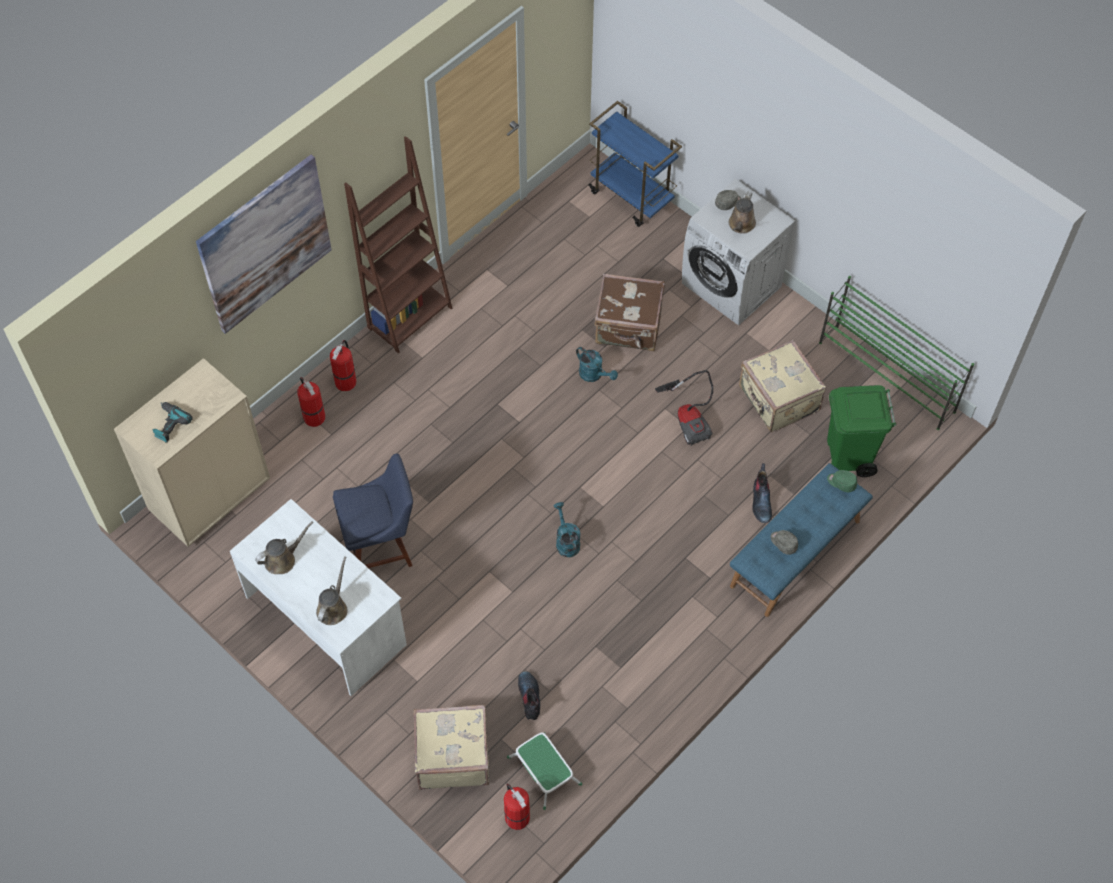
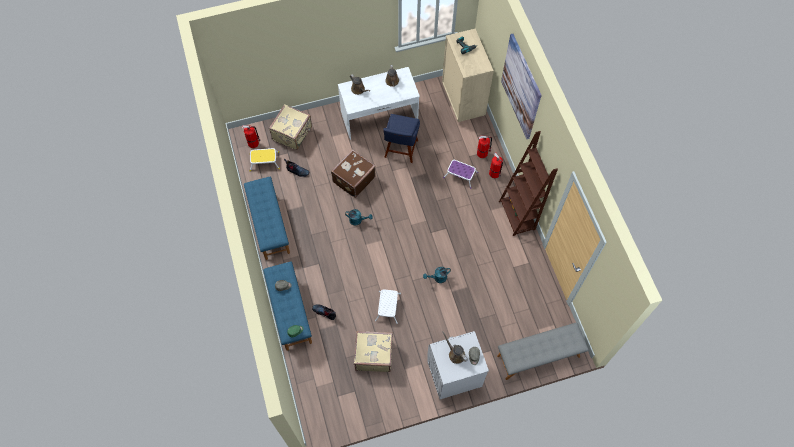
camera: 120 degrees right, 5 degrees up
green step ladder [507,732,582,810] -> yellow step ladder [250,148,280,171]
blue cart [588,101,682,227] -> grey bench [497,322,589,380]
brown suitcase [594,274,665,351] -> brown suitcase moved to [331,149,376,198]
vacuum cleaner [655,370,713,446] -> white step ladder [375,290,401,324]
green shoe rack [819,276,974,430] -> none
green trash can [827,385,896,477] -> none
none -> blue bench [244,177,290,260]
none -> purple step ladder [443,160,479,189]

